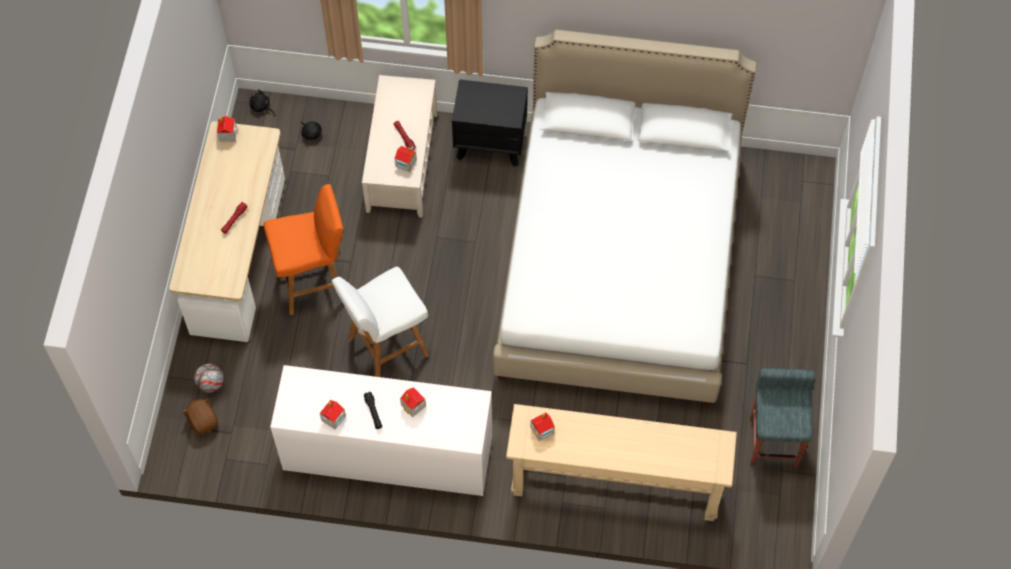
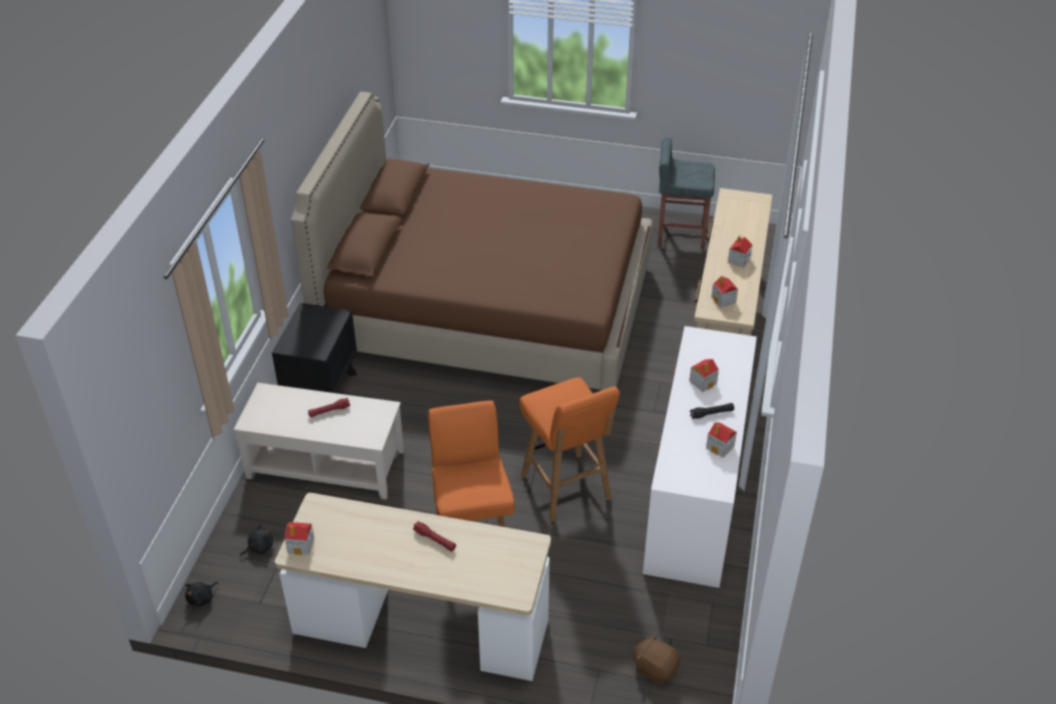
camera: 85 degrees left, 20 degrees down
brown plush toy [182,398,218,435] -> brown plush toy turned 60 degrees clockwise [633,633,680,684]
football [194,363,224,392] -> none
white stool [332,267,429,377] -> orange stool [520,377,620,522]
toy house [395,146,417,172] -> toy house moved to [728,235,752,268]
white bed [493,30,756,406] -> brown bed [291,92,653,390]

